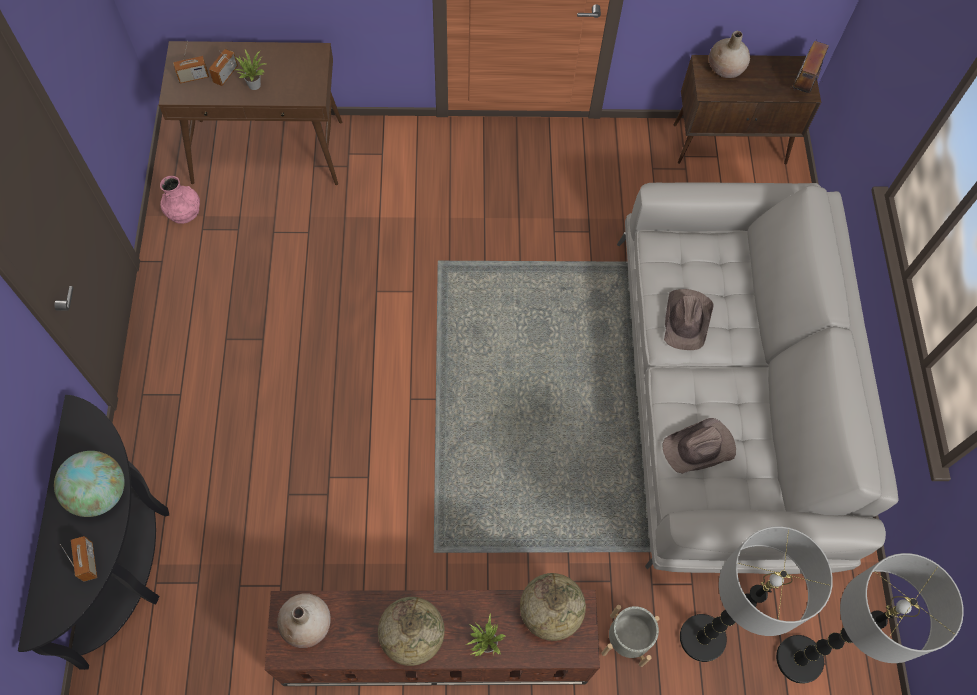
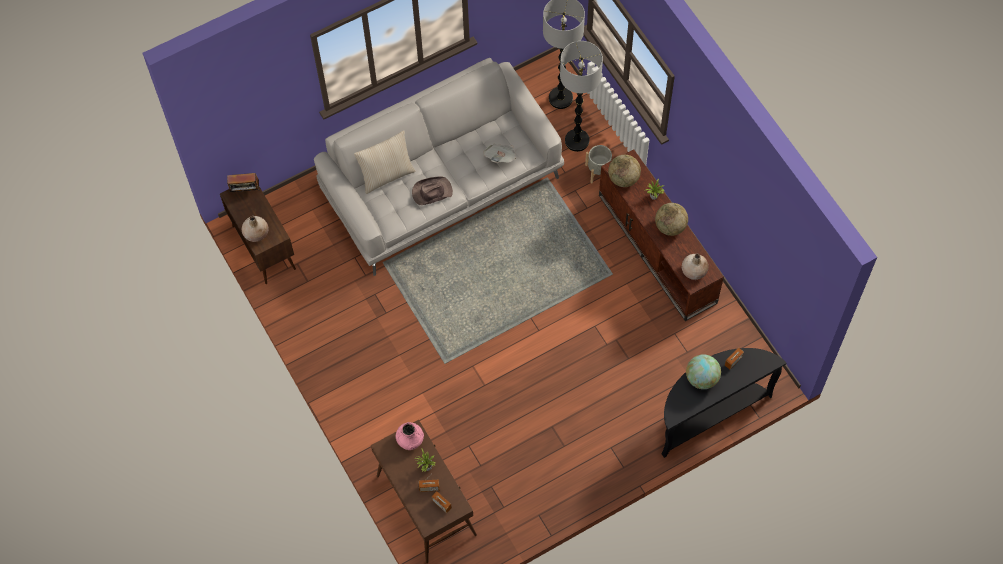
camera: 115 degrees left, 0 degrees up
pink vase [160,176,200,224] -> pink vase moved to [395,422,424,450]
brown hat [663,418,736,474] -> newspaper [483,143,516,163]
none -> beige pillow [354,131,416,194]

